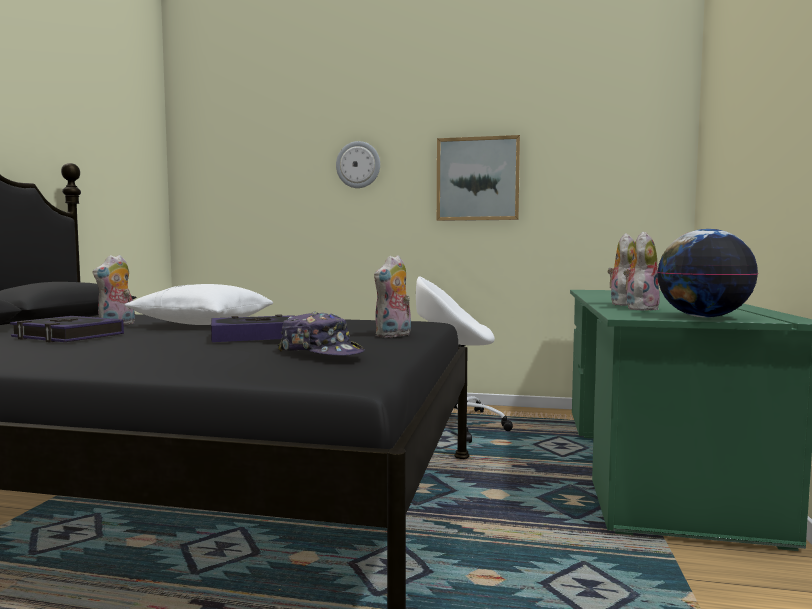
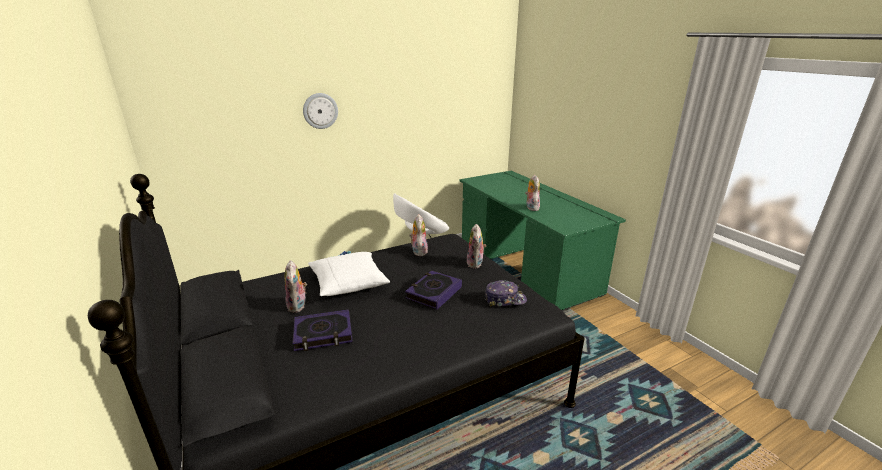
camera: 40 degrees left, 20 degrees up
picture [437,135,520,221] -> none
plush toy [623,231,660,311] -> plush toy moved to [409,214,428,256]
globe [657,229,758,318] -> none

